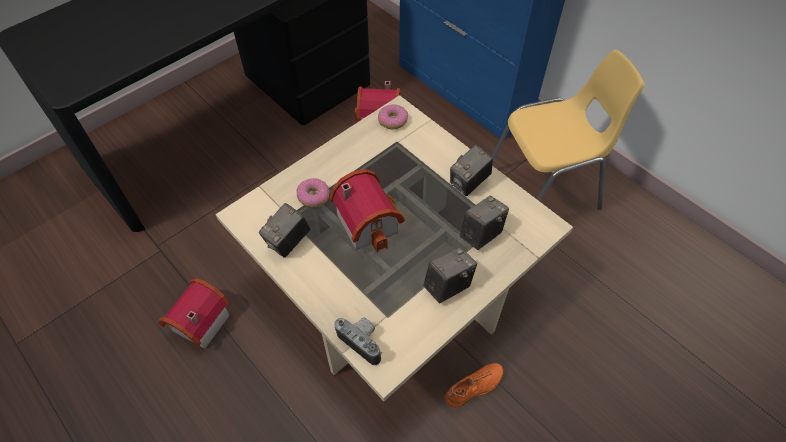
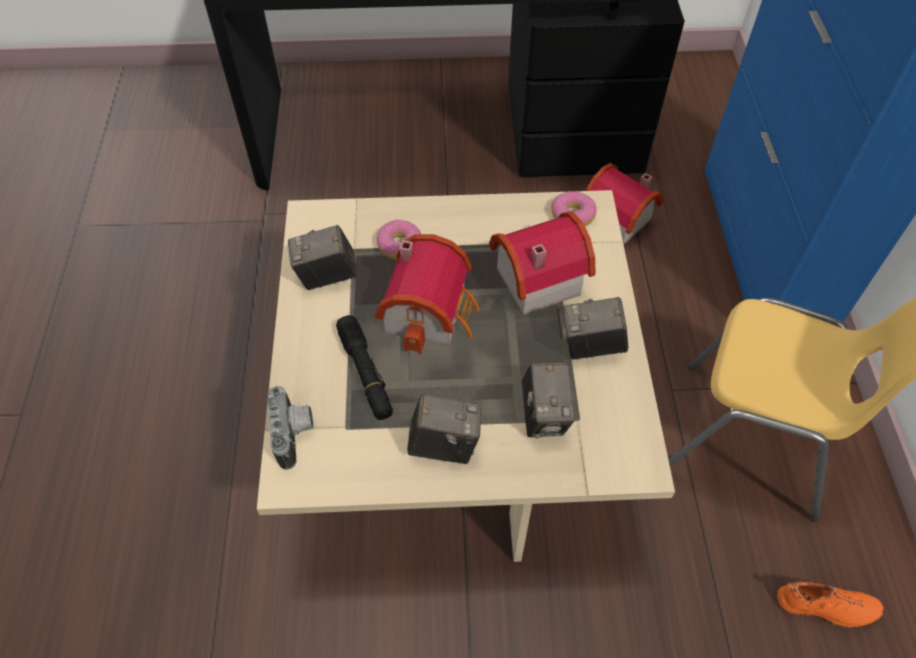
camera: 40 degrees right, 0 degrees up
toy house [158,278,231,349] -> toy house moved to [489,212,596,315]
orange shoe [445,363,504,408] -> orange shoe moved to [777,582,884,628]
camera [460,196,509,250] -> camera turned 90 degrees clockwise [521,362,575,439]
none -> black flashlight [336,315,393,420]

